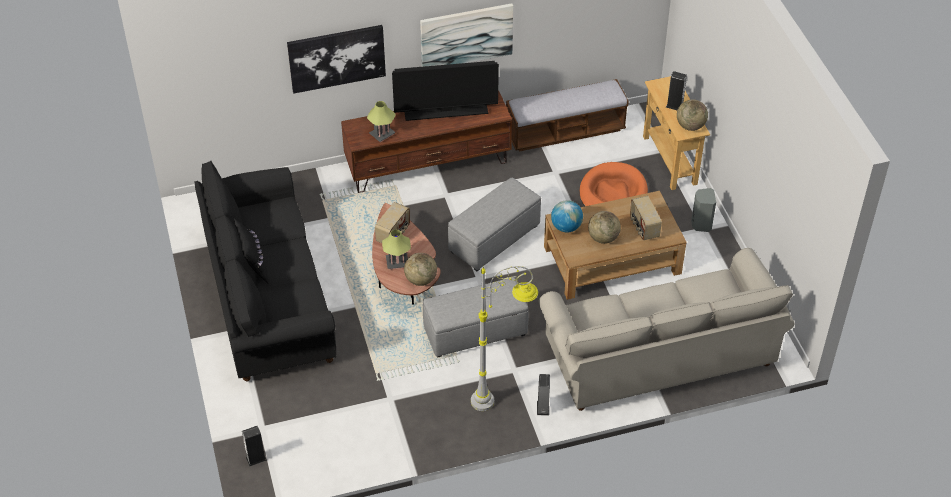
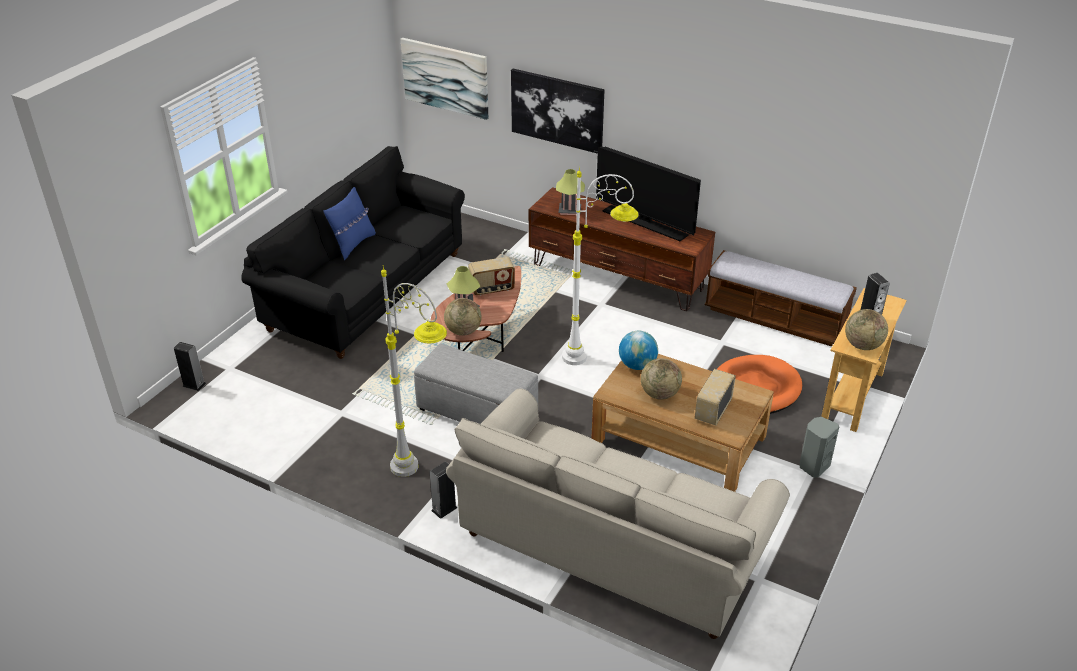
camera: 45 degrees right, 10 degrees down
black pillow [234,218,268,283] -> blue pillow [323,187,376,260]
picture [420,3,513,67] -> picture moved to [401,38,488,120]
grey ottoman [448,178,541,271] -> white floor lamp [562,167,639,365]

